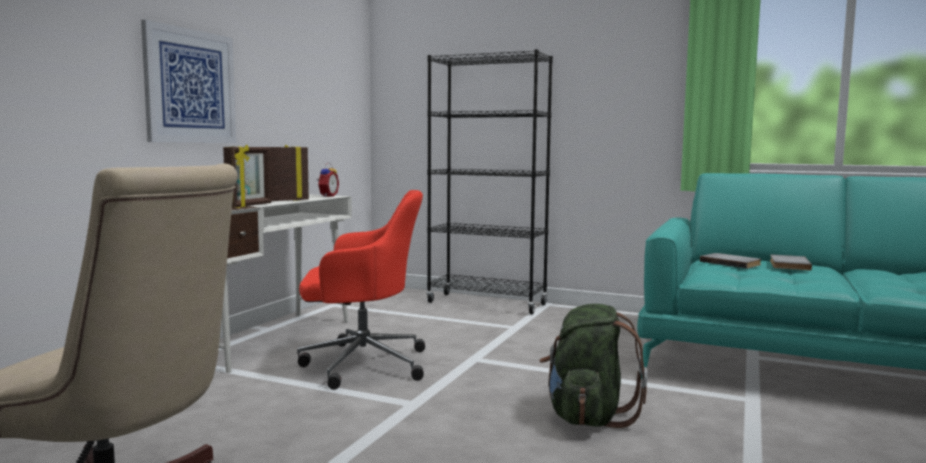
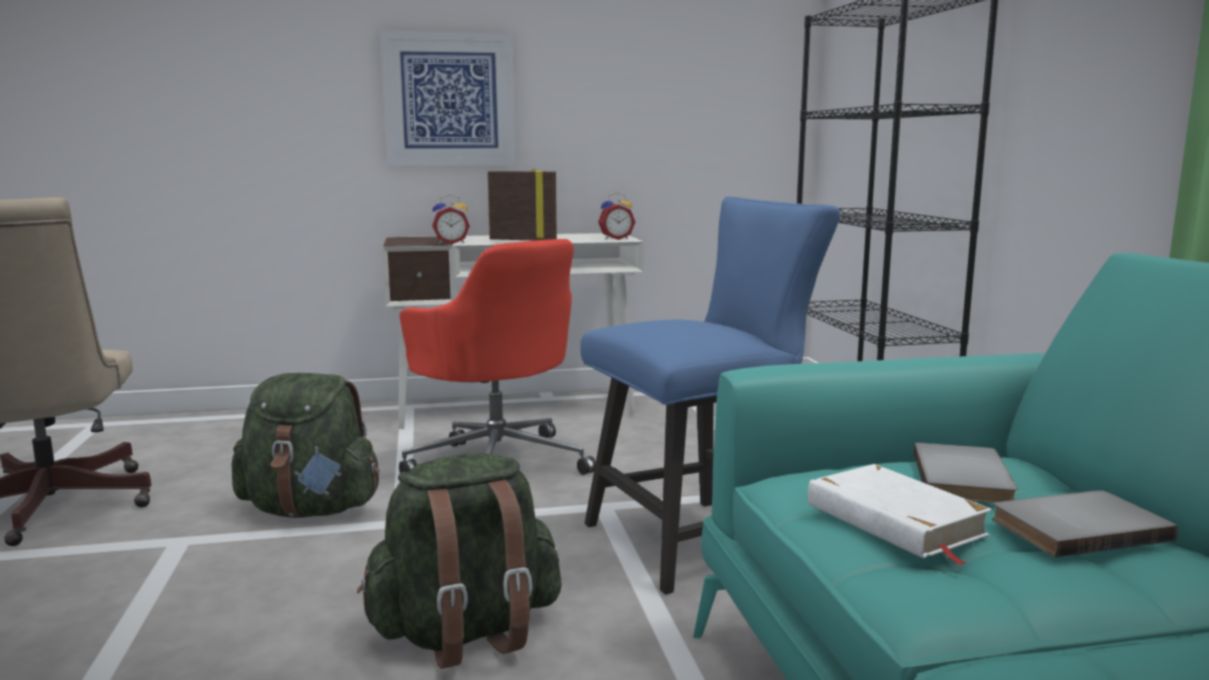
camera: 55 degrees right, 5 degrees up
picture frame [223,145,271,208] -> alarm clock [432,194,470,244]
none -> green backpack [231,373,380,518]
none -> blue chair [580,196,841,595]
none -> white book [808,464,992,565]

